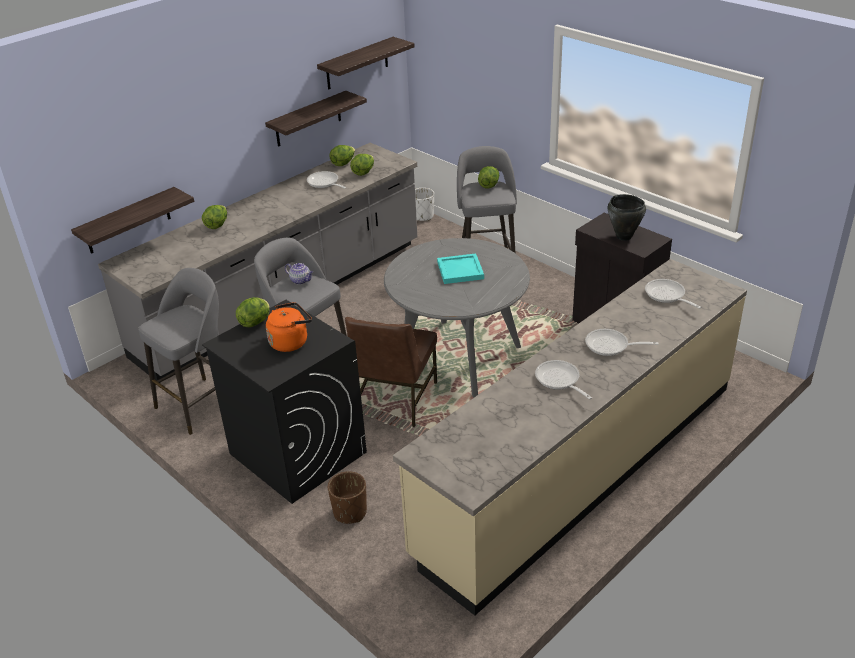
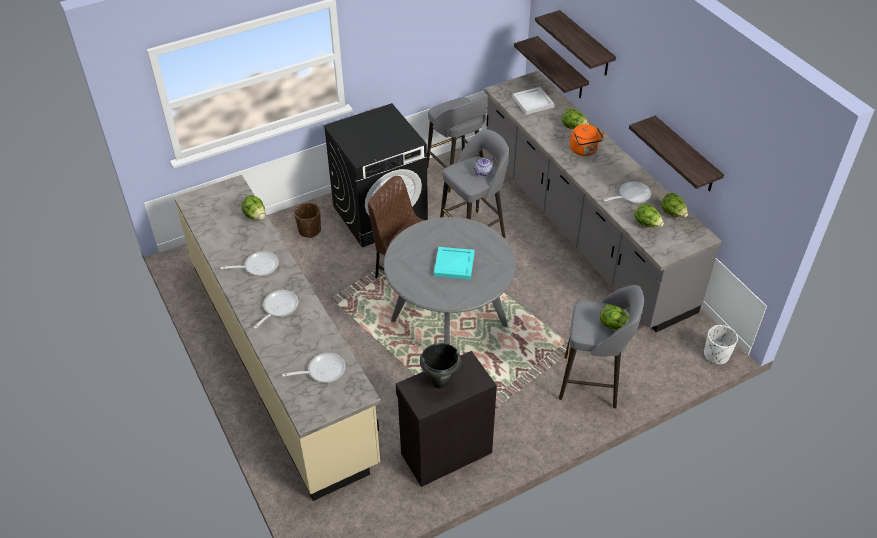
camera: 105 degrees right, 10 degrees up
lettuce [236,297,270,327] -> lettuce moved to [241,195,265,221]
orange kettle [266,302,312,352] -> orange kettle moved to [570,124,604,156]
shelf [317,37,415,90] -> shelf moved to [535,10,616,75]
none -> white tray [512,87,555,115]

